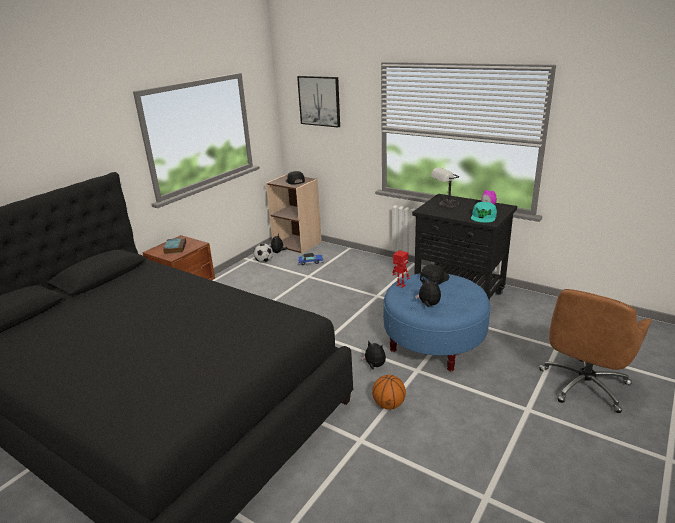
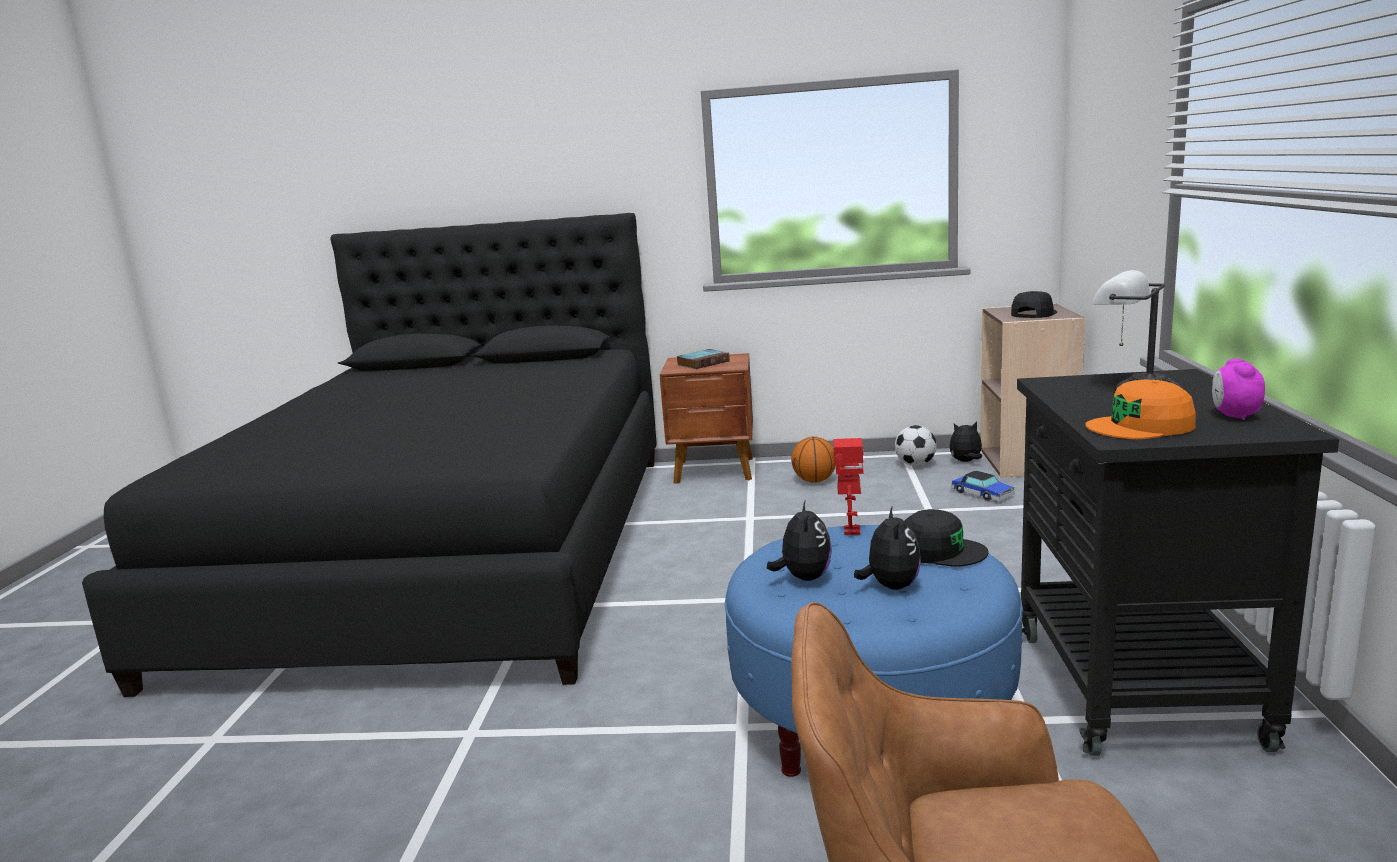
camera: 60 degrees right, 10 degrees down
picture [297,76,340,127] -> none
plush toy [361,340,386,370] -> plush toy moved to [854,505,921,590]
basketball [372,375,406,410] -> basketball moved to [791,436,836,483]
turquoise cap [471,202,497,223] -> orange cap [1085,380,1196,439]

